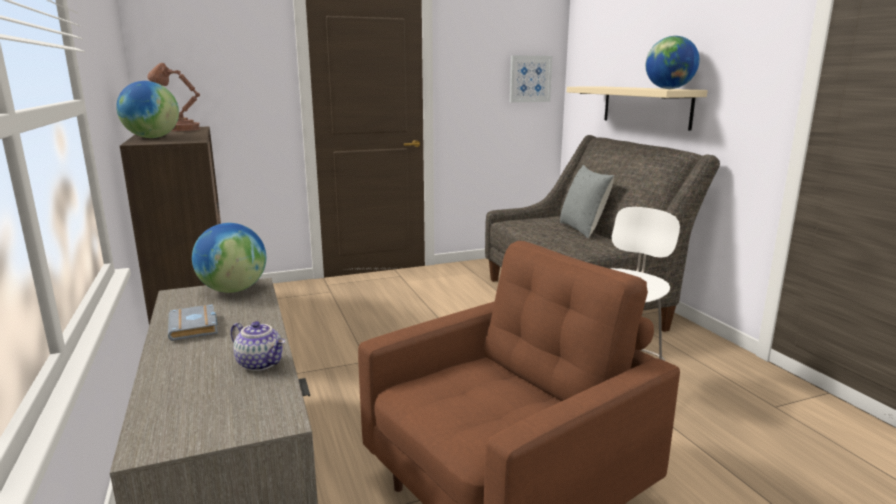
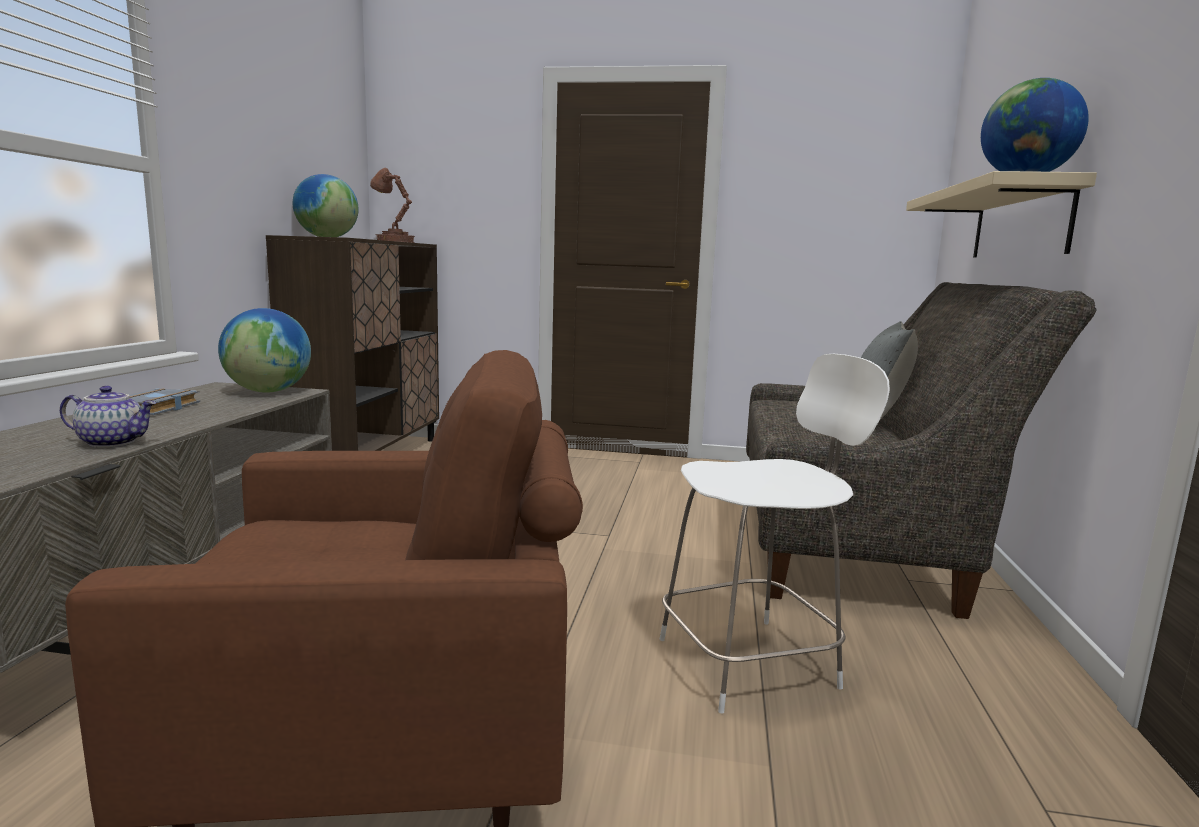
camera: 30 degrees right, 5 degrees down
teapot [231,321,285,371] -> teapot turned 60 degrees counterclockwise [60,386,156,448]
picture [510,55,552,103] -> none

